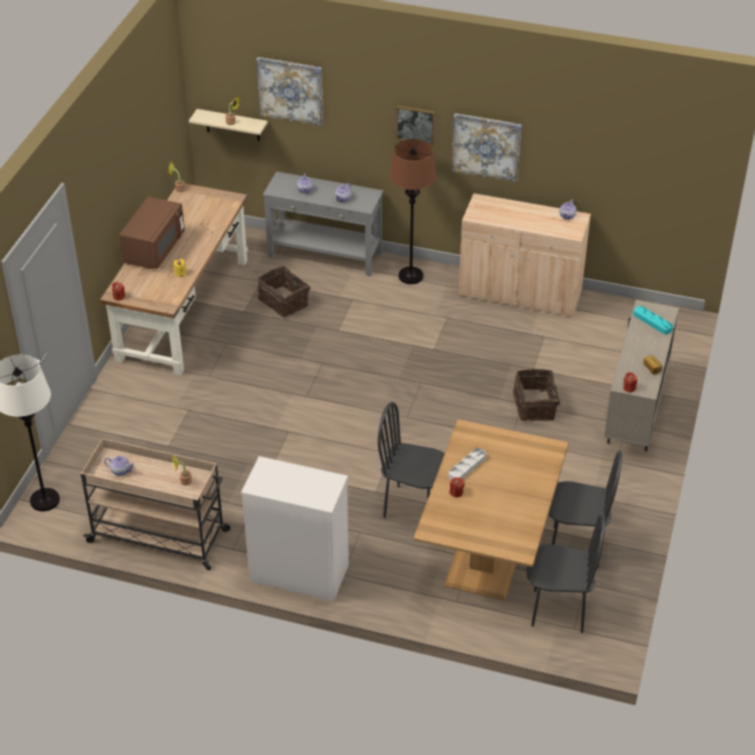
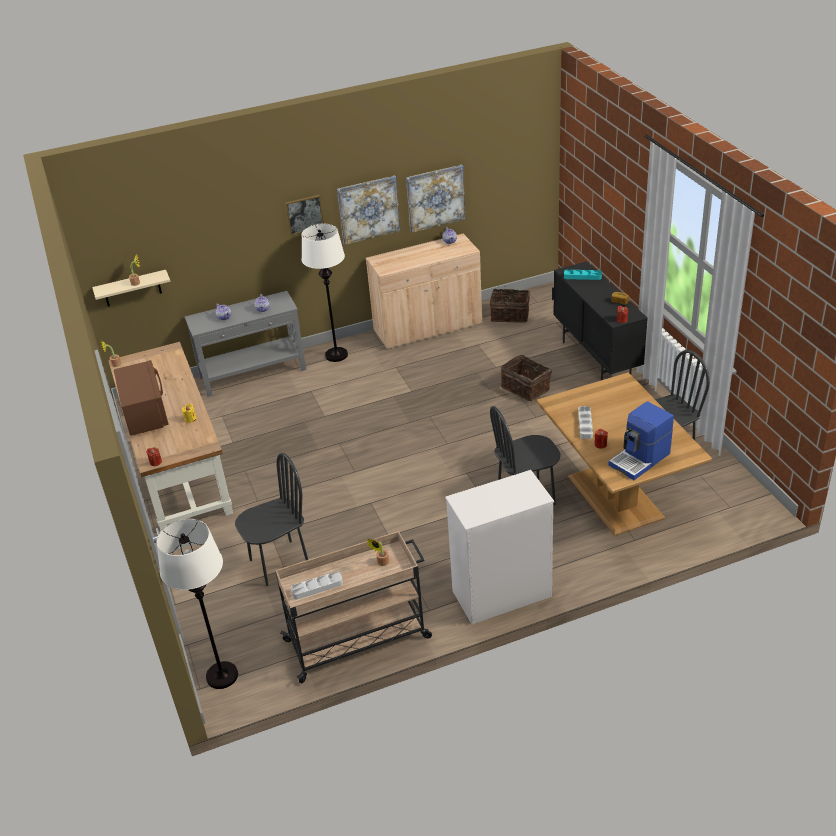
camera: 35 degrees left, 5 degrees down
teapot [104,456,135,476] -> grey tray [291,572,343,599]
picture [256,57,323,126] -> picture moved to [406,165,465,233]
basket [258,266,310,317] -> basket moved to [490,289,530,323]
brown floor lamp [389,139,437,284] -> white floor lamp [301,224,348,362]
black chair [527,513,605,633] -> black chair moved to [235,453,308,586]
beige cabinet [604,300,679,452] -> black cabinet [552,261,648,380]
none -> coffee machine [608,402,674,480]

